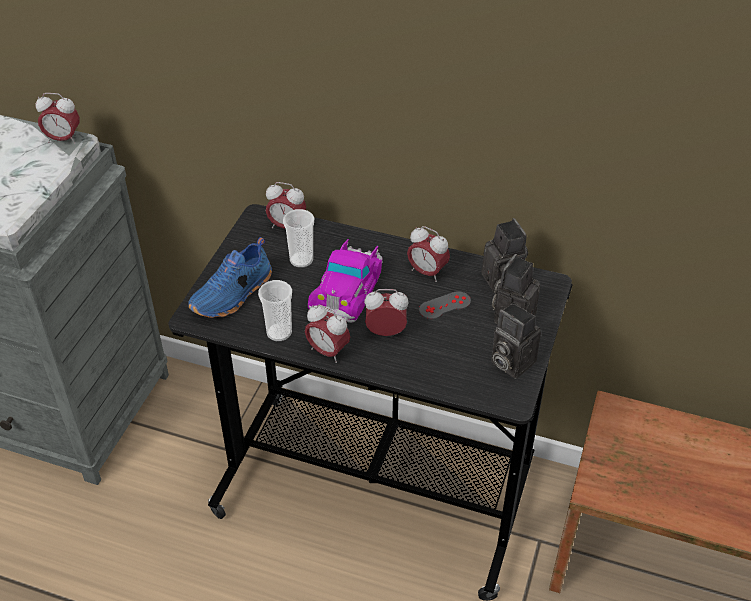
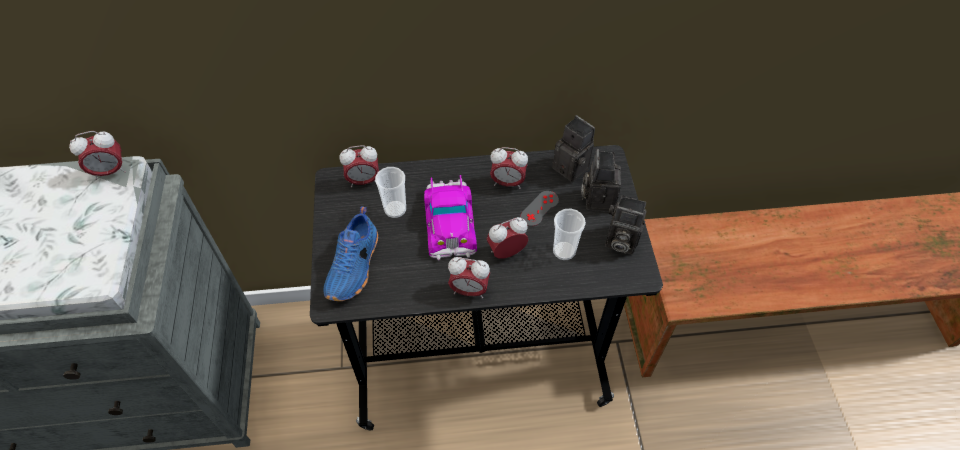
camera: 25 degrees left, 10 degrees up
cup [258,280,292,341] -> cup moved to [553,209,586,260]

